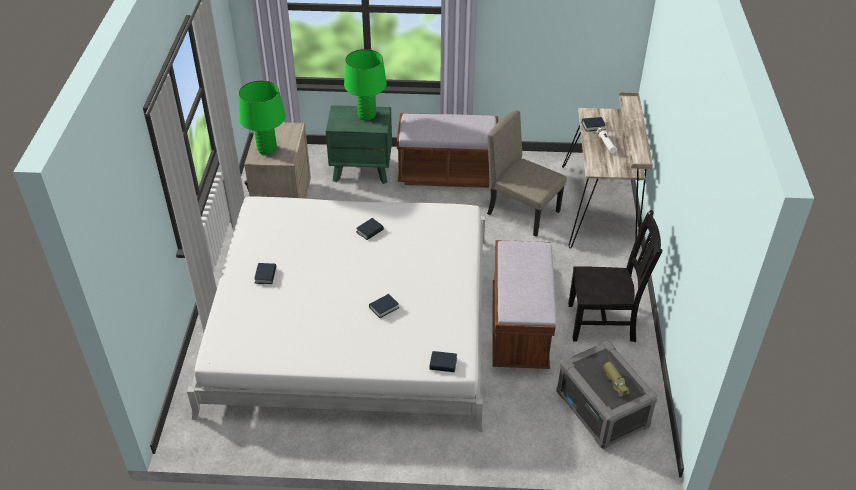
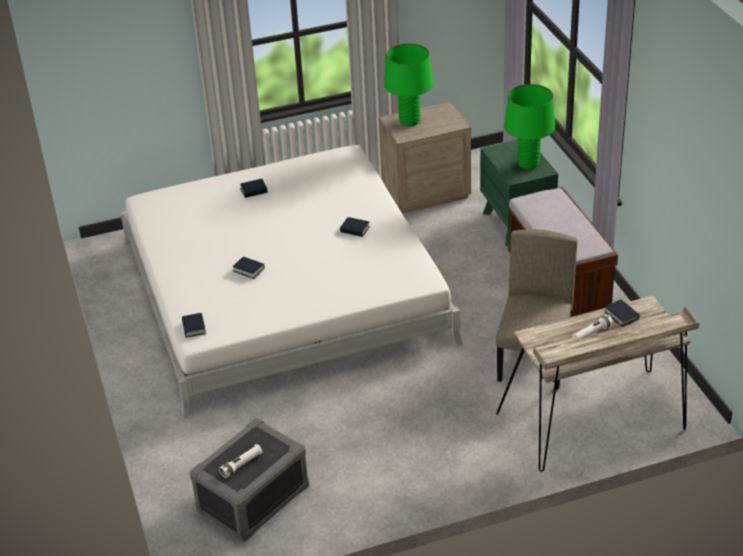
camera: 70 degrees right, 5 degrees down
brown bench [492,240,557,369] -> none
black chair [568,210,663,342] -> none
toy truck [603,362,630,396] -> white flashlight [219,444,263,478]

